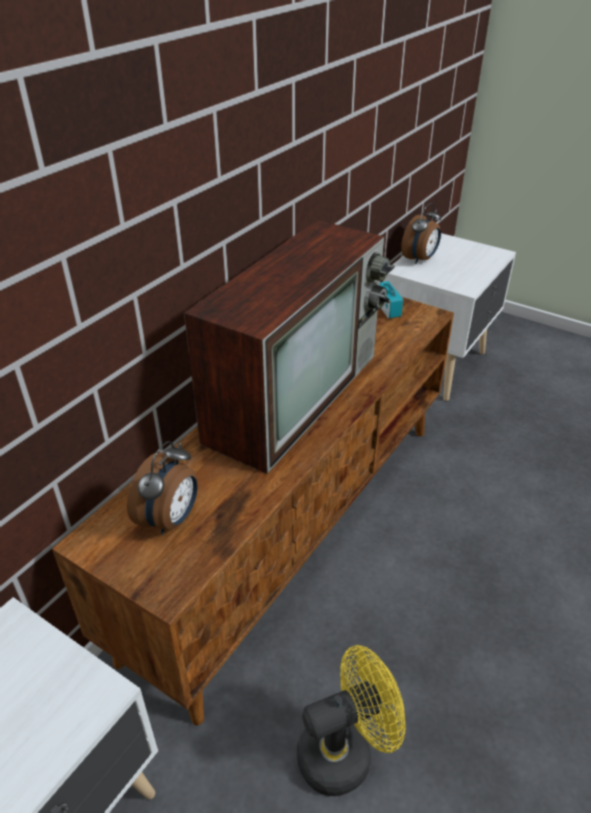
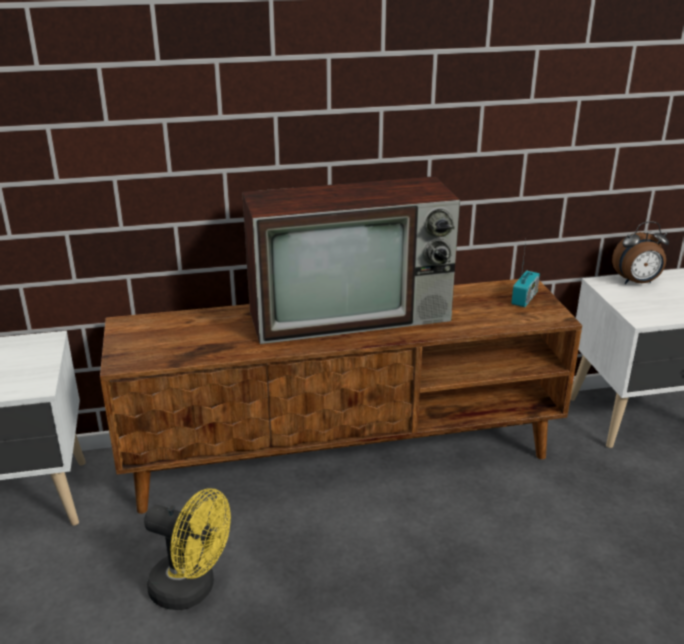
camera: 45 degrees right, 10 degrees down
alarm clock [127,441,197,535] -> none

